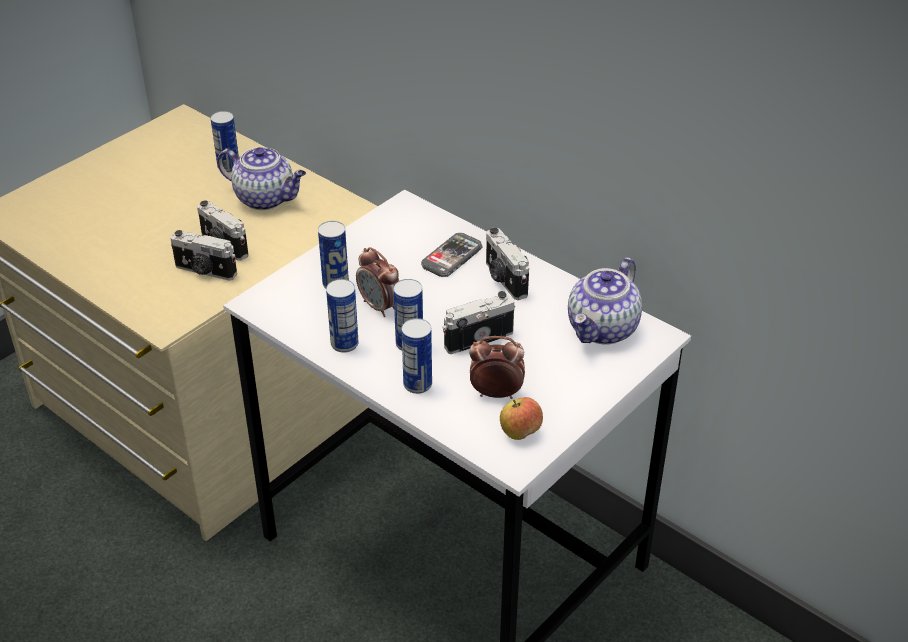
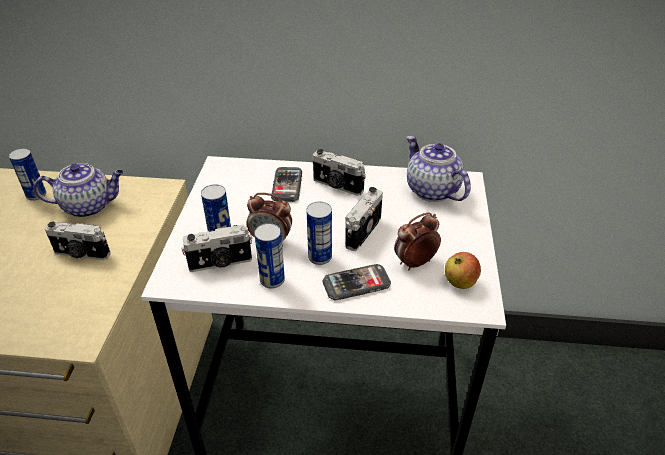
camera: 35 degrees left, 0 degrees up
camera [170,230,237,281] -> camera moved to [182,225,252,272]
can [401,318,432,394] -> phone [323,264,391,301]
teapot [568,257,642,345] -> teapot turned 150 degrees clockwise [406,136,471,202]

